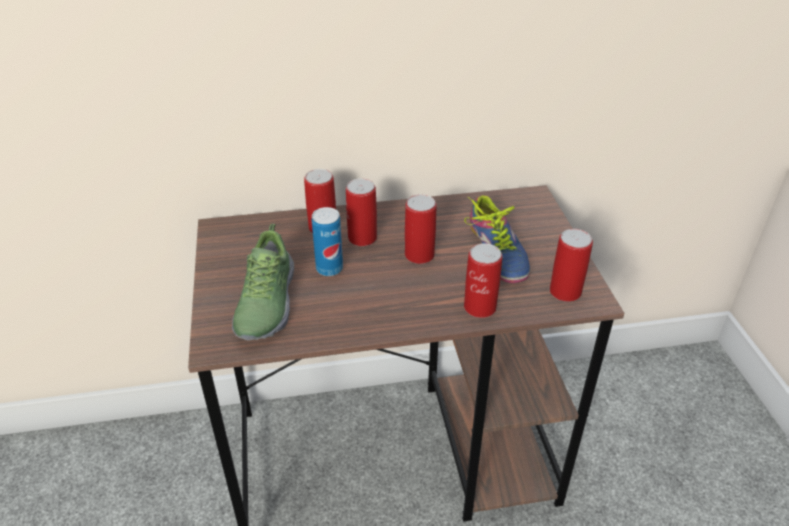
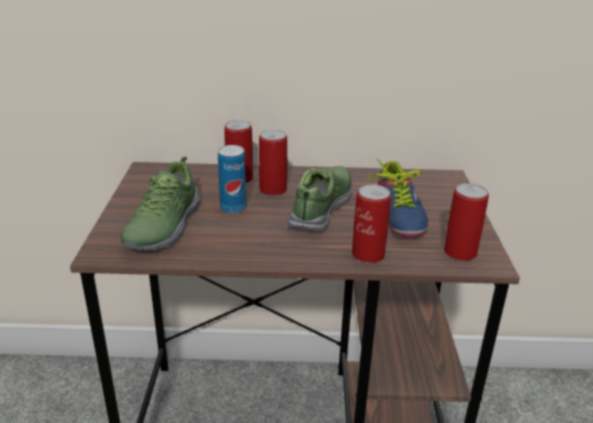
camera: 10 degrees right, 10 degrees down
can [405,194,436,264] -> shoe [288,166,352,232]

